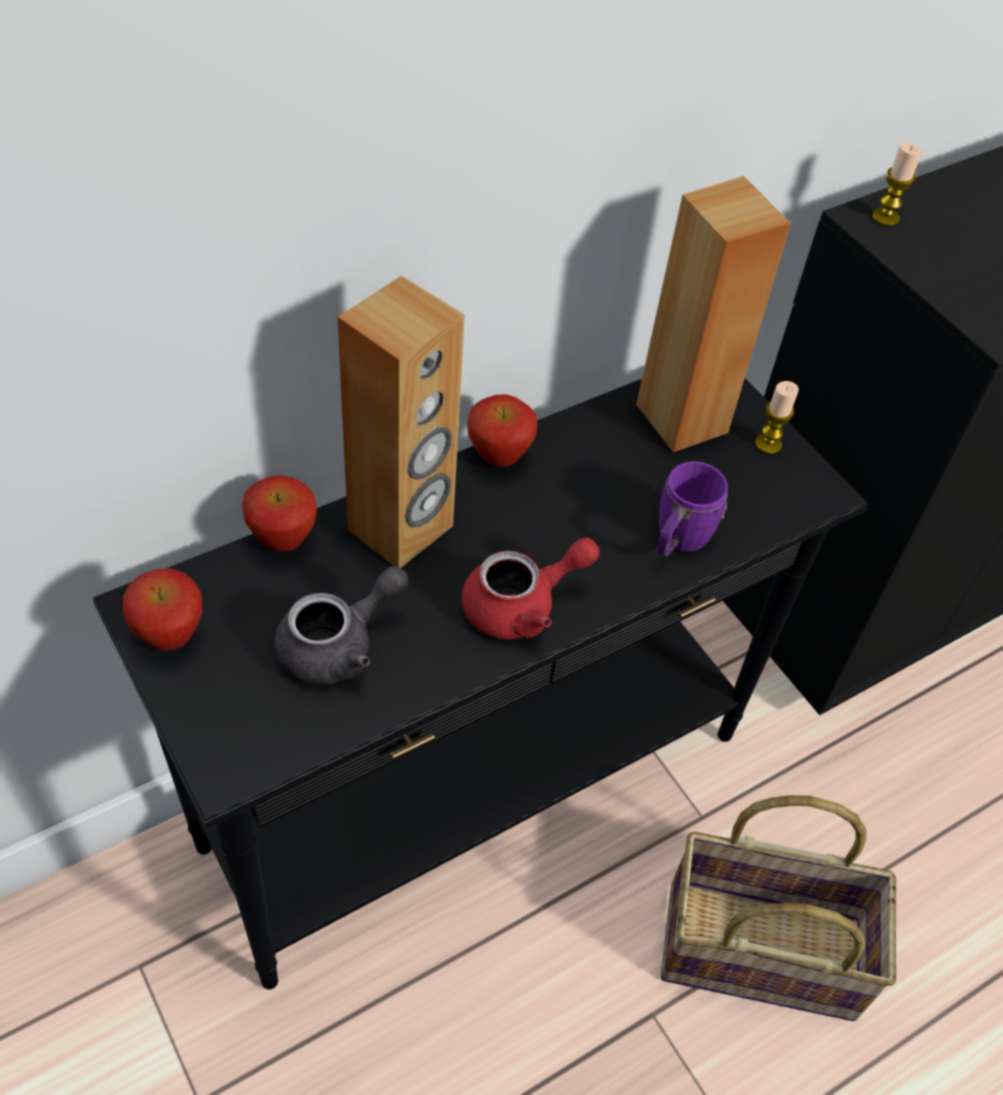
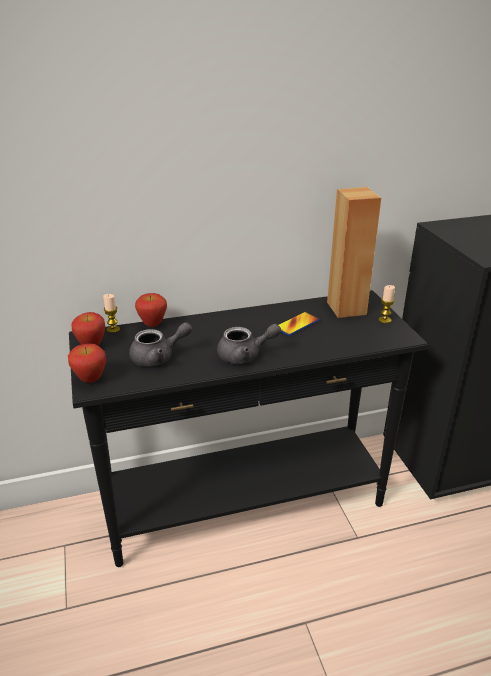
camera: 20 degrees right, 20 degrees down
brown speaker [338,276,465,568] -> none
red teapot [462,537,600,639] -> grey teapot [217,324,281,364]
apple [467,394,537,467] -> apple moved to [68,344,106,383]
purple mug [657,461,728,556] -> none
basket [661,795,896,1021] -> none
candle [872,143,922,226] -> candle moved to [103,294,120,333]
none -> phone [278,312,320,336]

